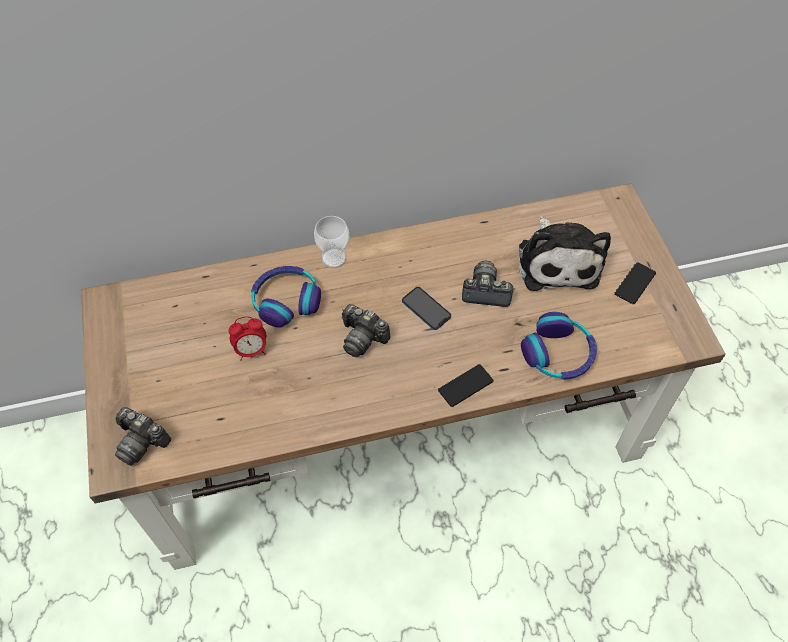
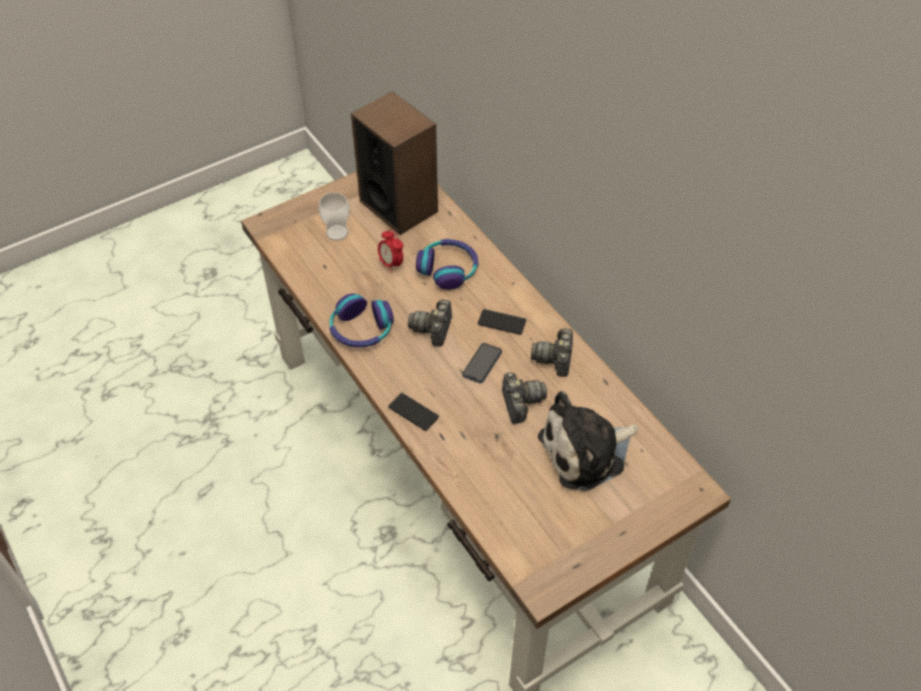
camera: 70 degrees right, 5 degrees down
camera [115,407,171,466] -> camera moved to [531,328,573,377]
cup [314,216,349,268] -> cup moved to [318,193,350,241]
headphones [521,312,597,379] -> headphones moved to [330,293,394,347]
phone [615,262,656,304] -> phone moved to [478,309,526,335]
none -> speaker [351,91,438,235]

